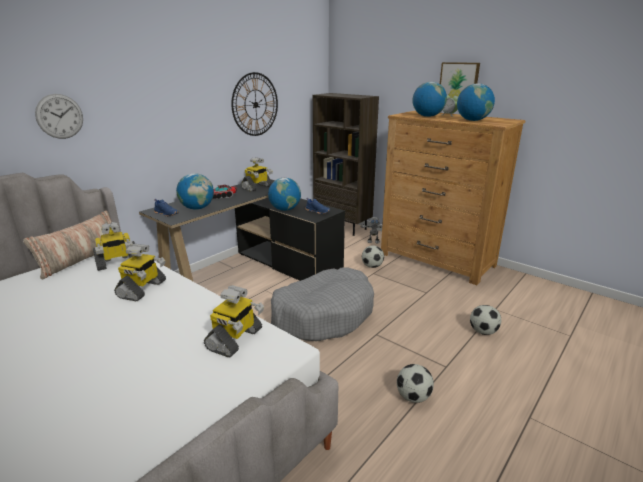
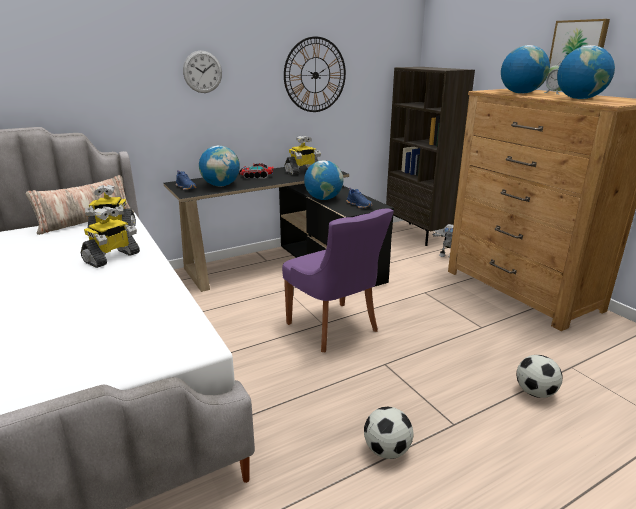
camera: 20 degrees right, 0 degrees up
wall clock [35,94,83,139] -> wall clock moved to [183,51,222,93]
toy robot [204,285,264,358] -> none
grey dog bed [271,267,374,341] -> purple chair [282,208,394,352]
football [362,245,384,268] -> none

